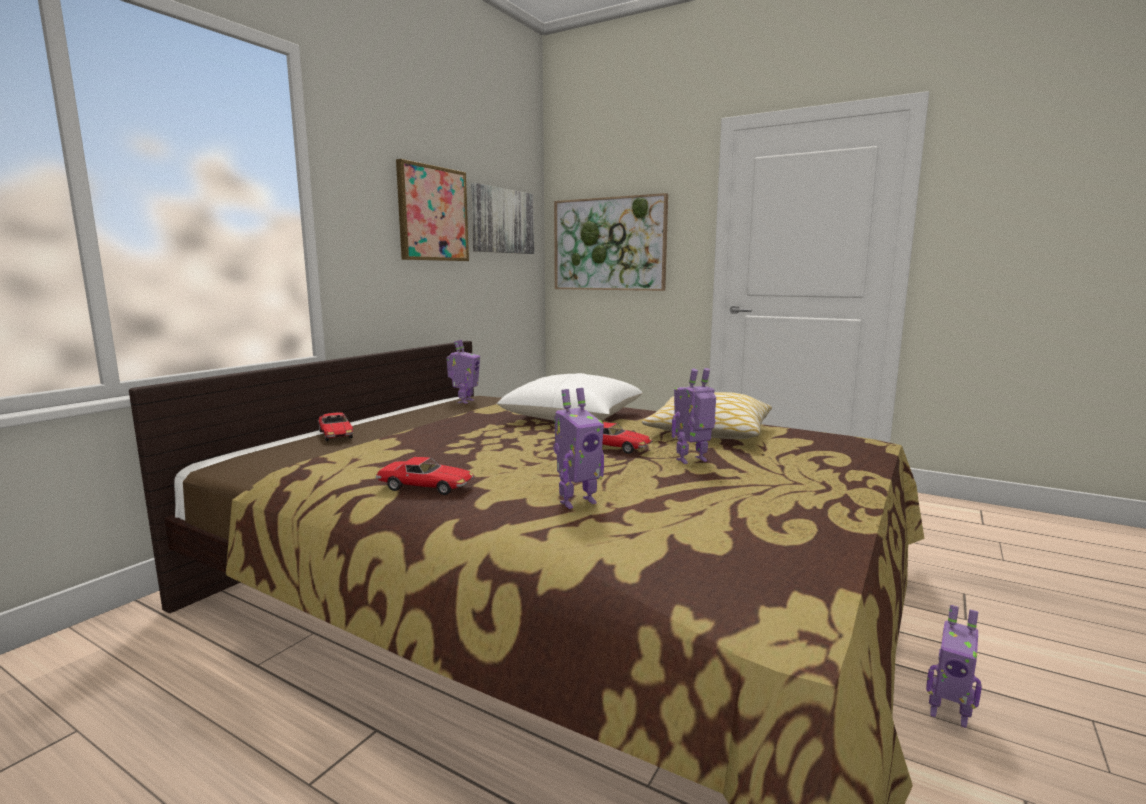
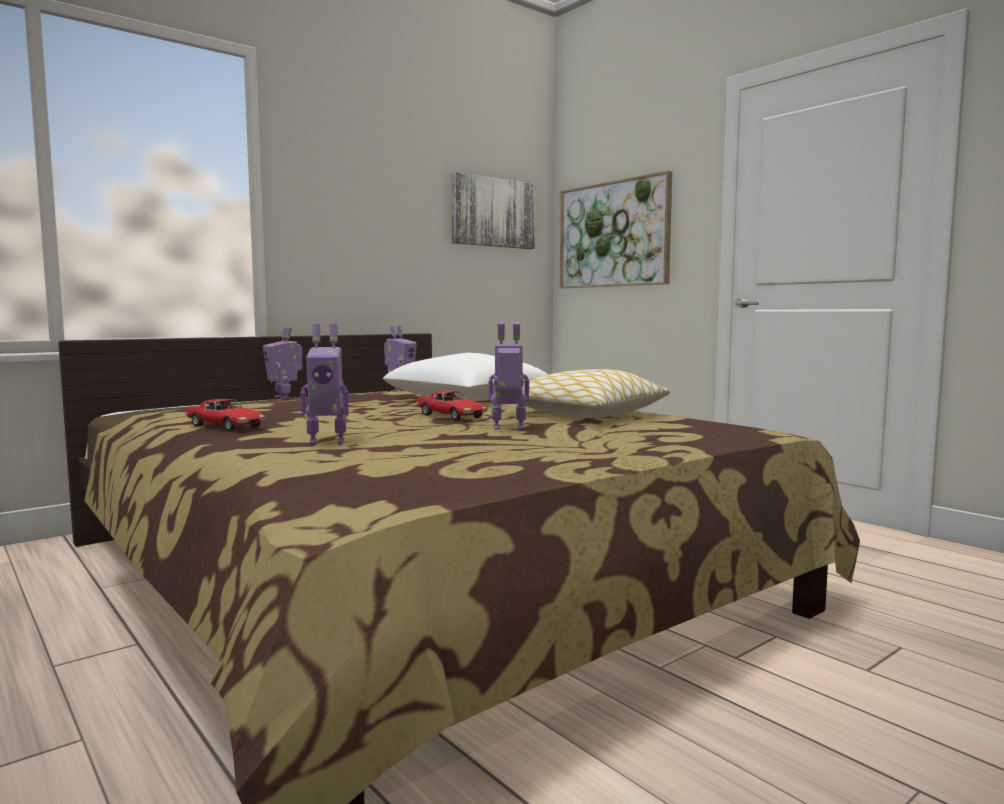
camera: 20 degrees right, 5 degrees down
toy car [318,412,353,441] -> none
picture [396,159,469,261] -> none
toy robot [926,605,982,728] -> toy robot moved to [263,327,302,399]

